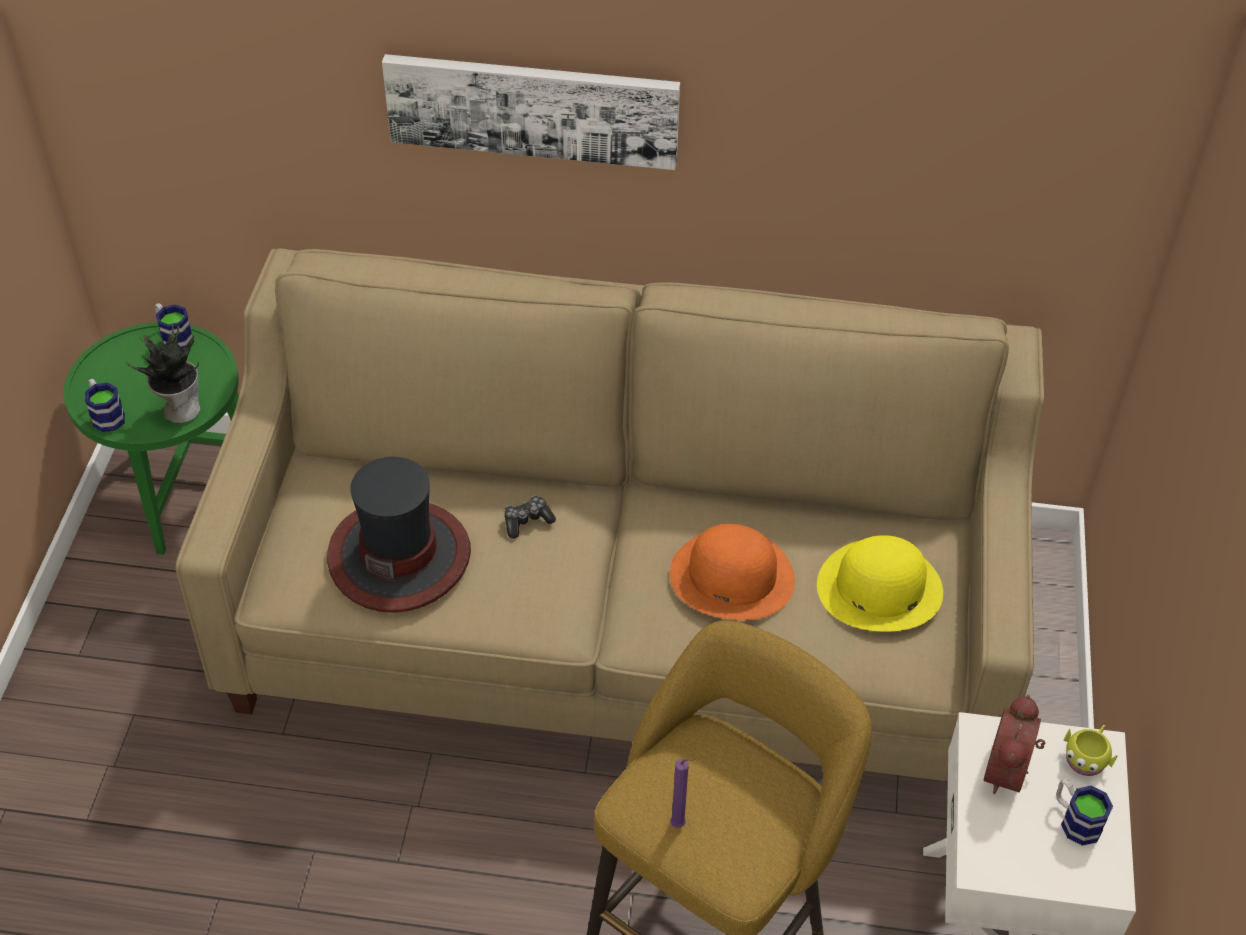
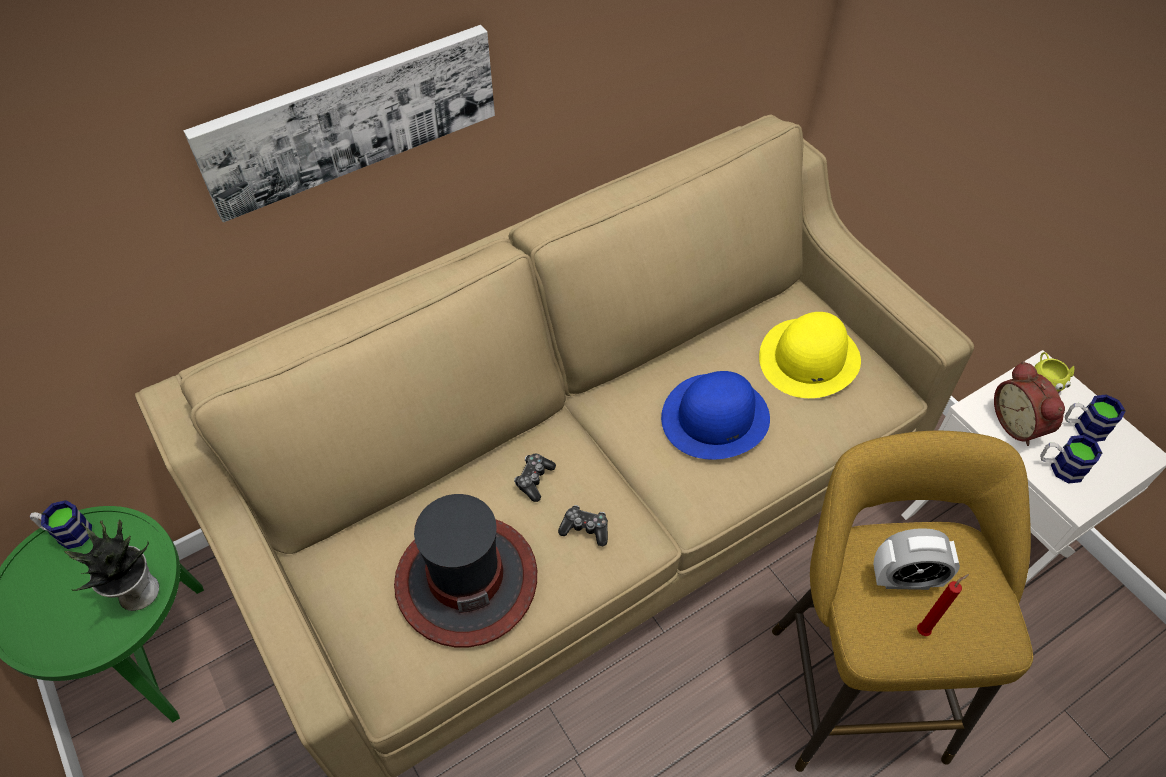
camera: 40 degrees left, 5 degrees up
mug [85,379,125,432] -> mug moved to [1040,435,1102,484]
orange hat [670,524,795,620] -> blue hat [661,371,770,460]
purple candle [670,758,696,828] -> red candle [917,574,969,636]
none -> game controller [558,505,608,546]
none -> alarm clock [873,528,960,590]

